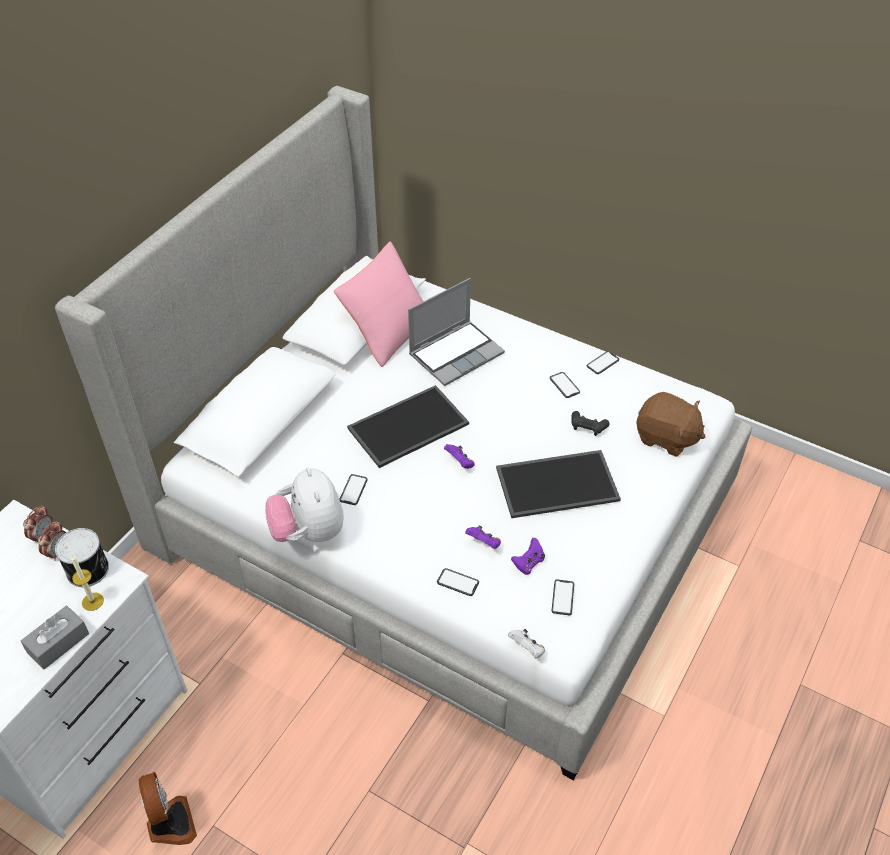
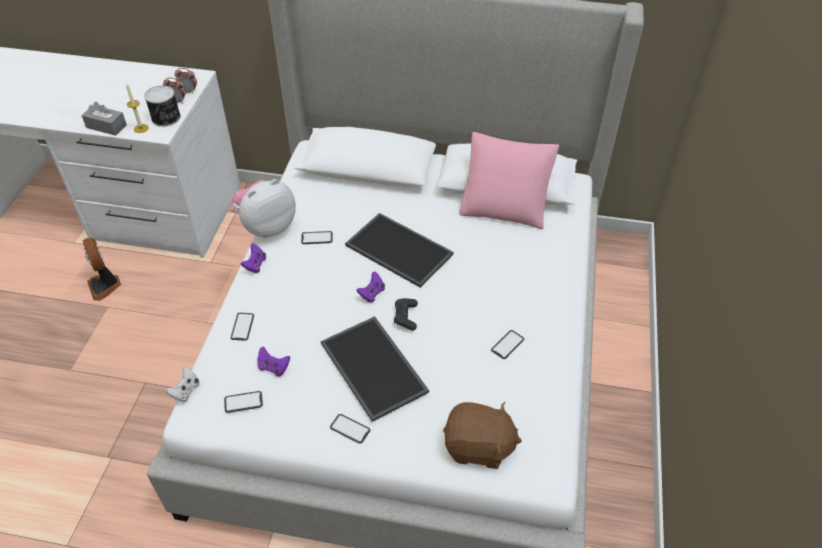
camera: 70 degrees right, 0 degrees up
fan [139,772,197,845] -> fan turned 105 degrees clockwise [83,238,121,301]
laptop [408,278,505,386] -> none
purple game controller [465,525,501,549] -> purple game controller moved to [241,244,266,273]
black game controller [571,411,609,436] -> black game controller moved to [394,298,418,331]
phone [587,351,619,374] -> phone moved to [330,414,370,444]
brown plush toy [636,392,705,457] -> brown plush toy turned 90 degrees counterclockwise [443,402,522,469]

